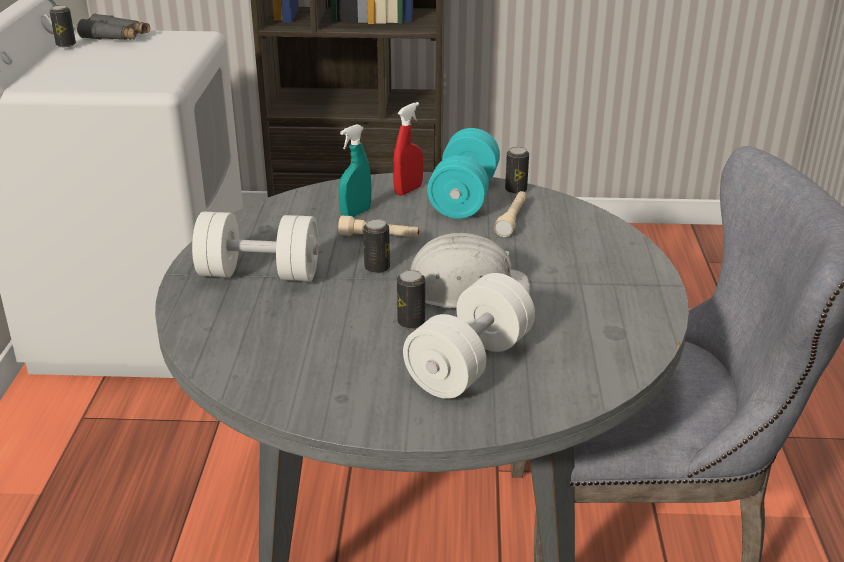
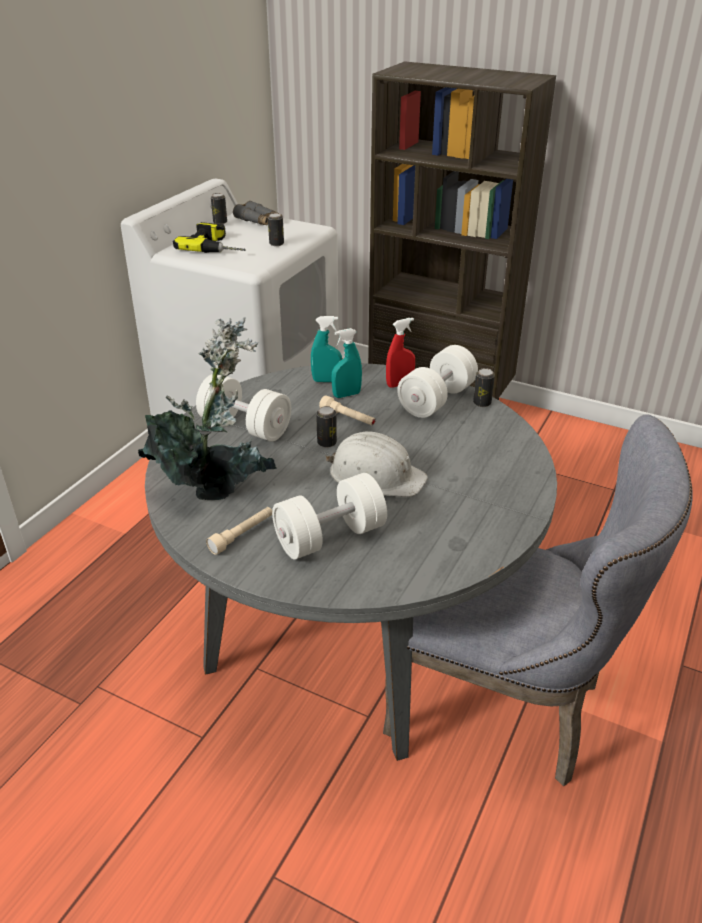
camera: 25 degrees right, 5 degrees up
can [397,270,425,329] -> can moved to [268,213,284,246]
turquoise dumbbell [427,128,500,219] -> white dumbbell [397,345,478,418]
beige flashlight [494,191,527,237] -> beige flashlight moved to [206,507,272,555]
none -> potted plant [138,317,277,500]
none -> power drill [173,222,245,253]
none -> turquoise spray bottle [311,316,342,382]

